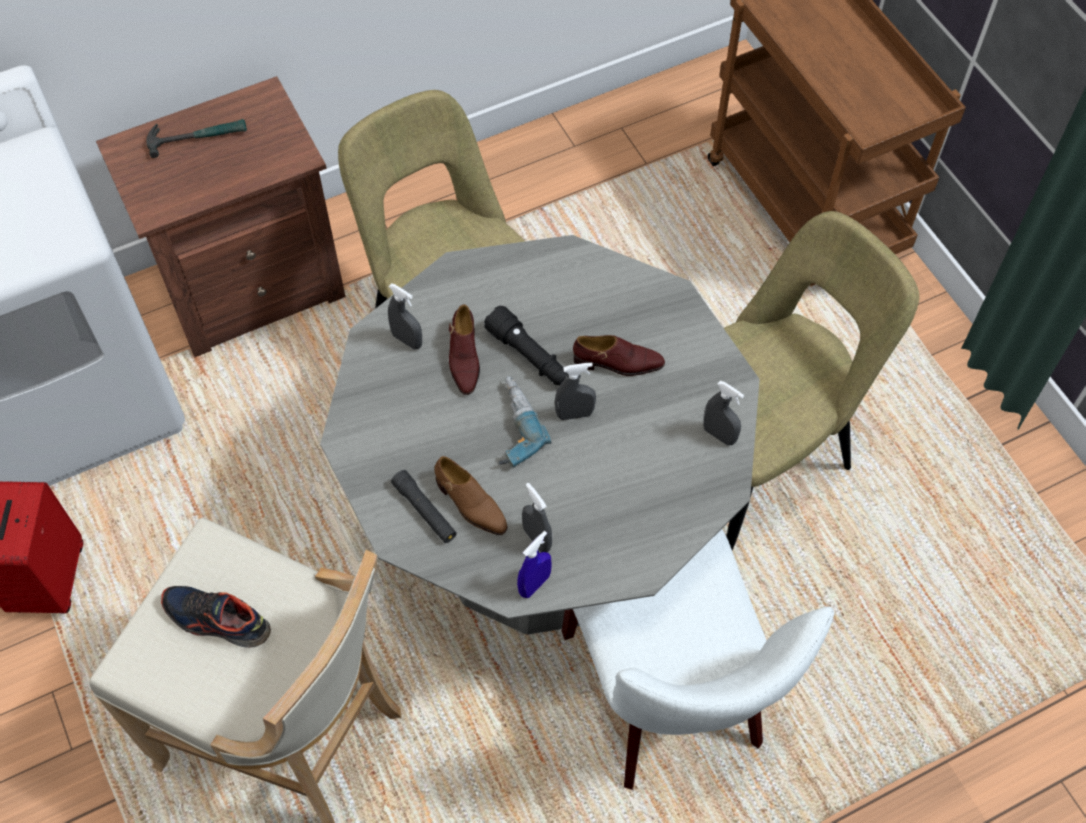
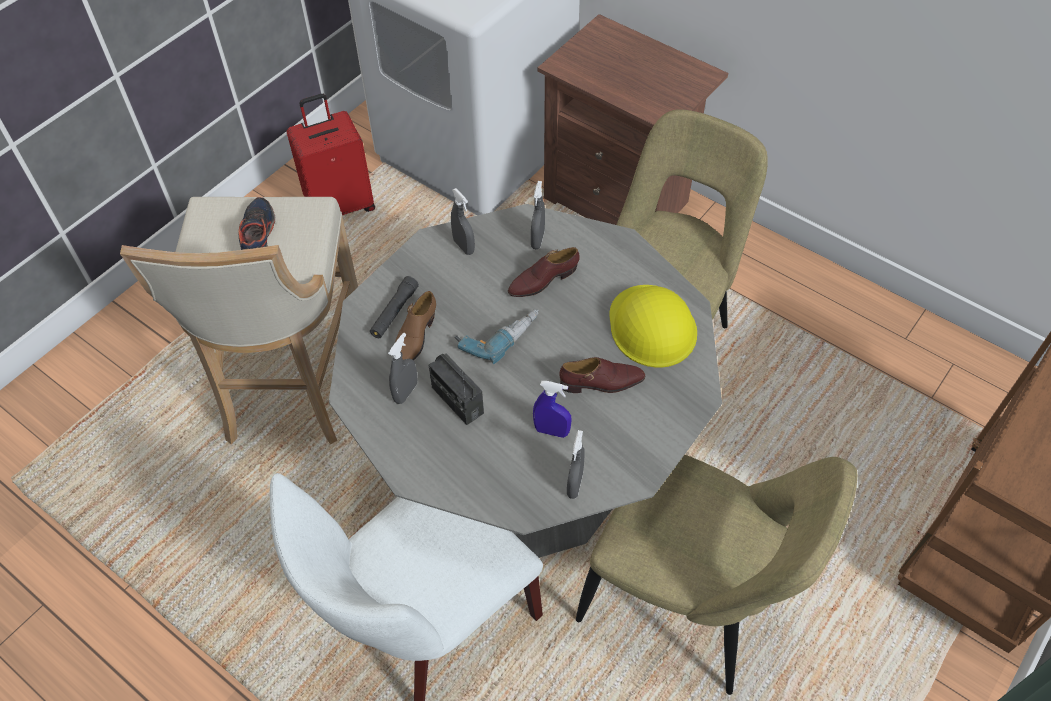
camera: 65 degrees right, 5 degrees down
hammer [146,119,247,158] -> none
black flashlight [484,306,569,385] -> none
blue spray bottle [517,531,552,598] -> blue spray bottle moved to [533,381,572,438]
grey spray bottle [555,363,596,420] -> grey spray bottle moved to [451,188,475,255]
brown shoe [573,335,665,376] -> brown shoe turned 75 degrees counterclockwise [559,357,645,393]
none -> radio [429,354,484,425]
none -> yellow hard hat [609,285,697,368]

